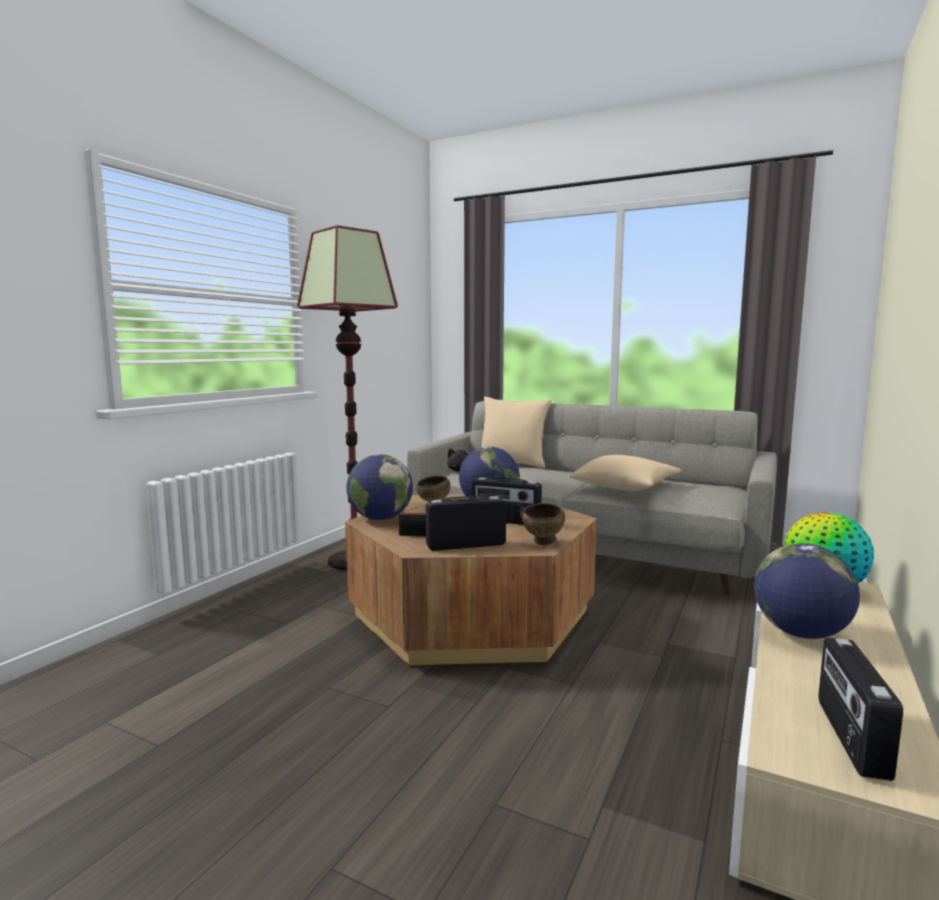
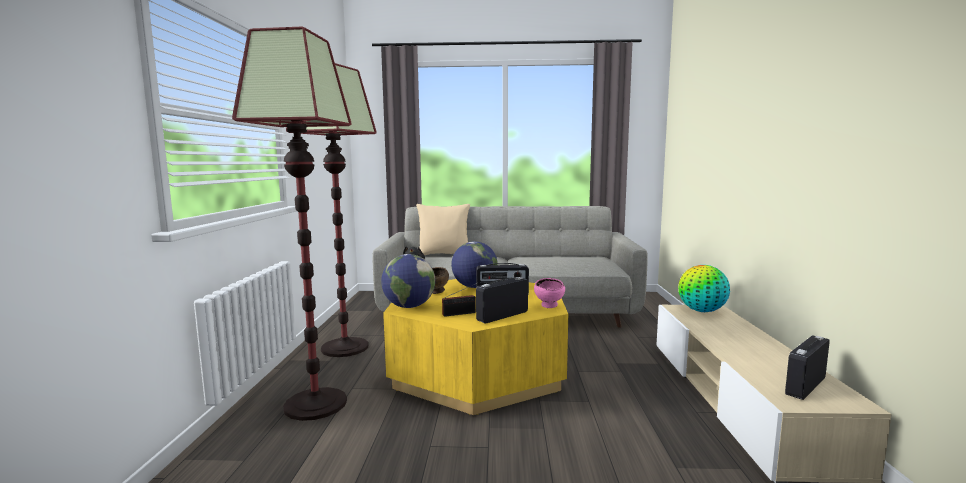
camera: 25 degrees left, 0 degrees up
brown coffee table [345,494,597,666] -> yellow coffee table [383,279,568,415]
brown bowl [522,503,565,545] -> pink bowl [534,278,565,308]
beige pillow [568,455,682,491] -> none
globe [754,543,860,639] -> none
radio [818,638,903,781] -> radio turned 60 degrees clockwise [785,335,830,400]
none -> floor lamp [232,27,351,421]

